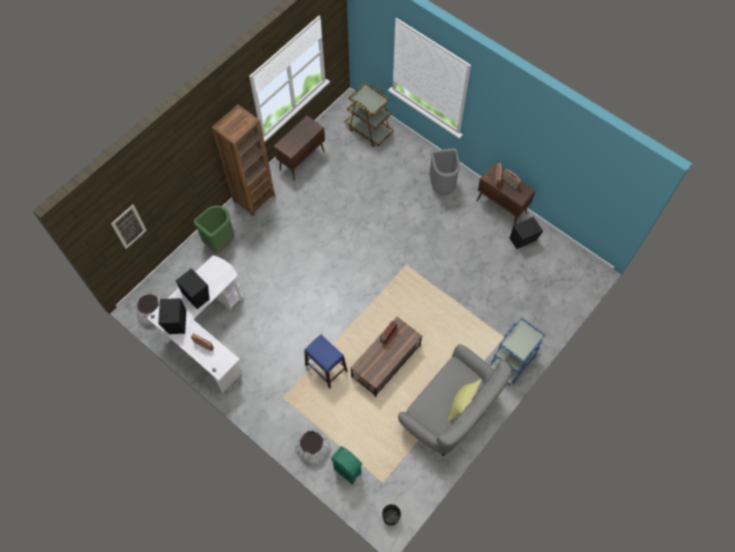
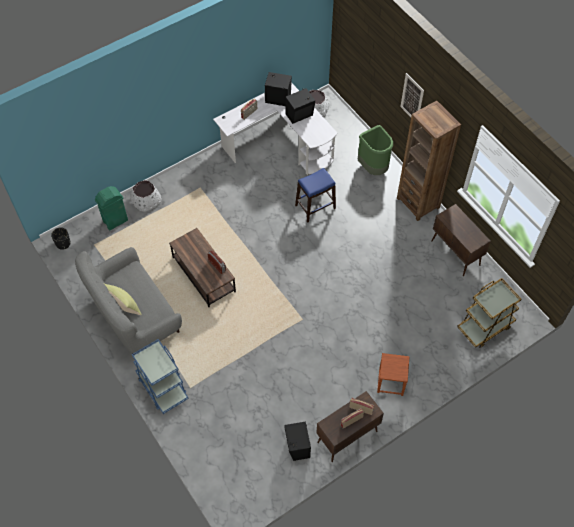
camera: 105 degrees right, 5 degrees down
picture [111,205,147,249] -> picture moved to [400,73,424,117]
blue stool [304,334,348,389] -> blue stool moved to [295,168,336,223]
grey trash can [429,148,460,195] -> brown stool [377,353,409,396]

